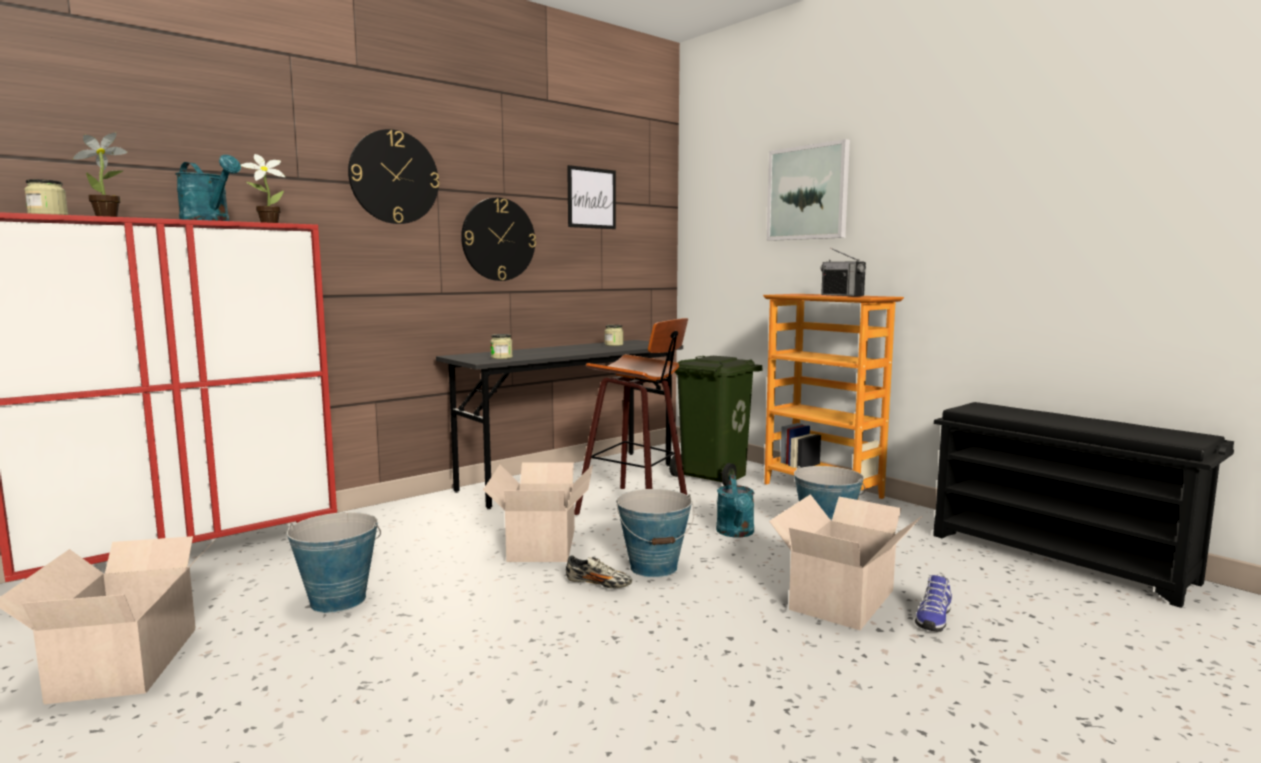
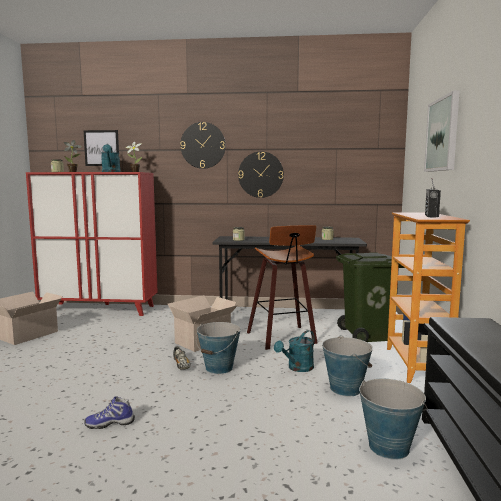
camera: 45 degrees right, 0 degrees up
bucket [287,512,381,613] -> bucket moved to [359,379,427,460]
picture [567,165,616,229] -> picture moved to [83,130,119,166]
cardboard box [769,494,922,630] -> none
shoe [915,574,952,632] -> shoe moved to [84,396,135,429]

